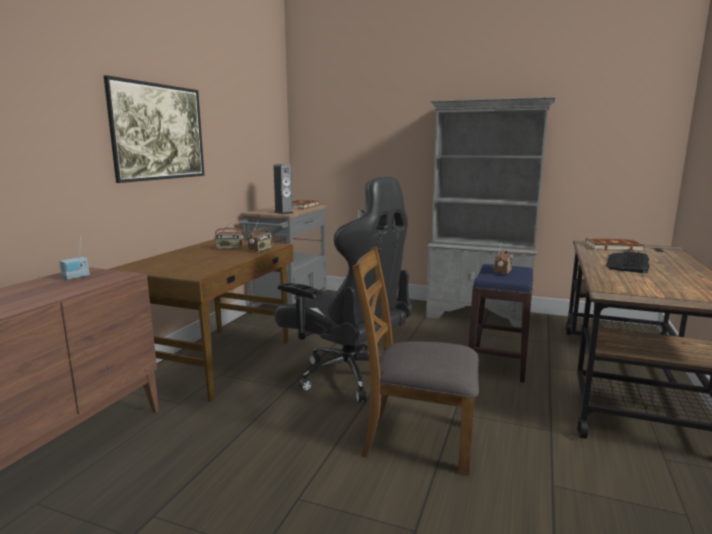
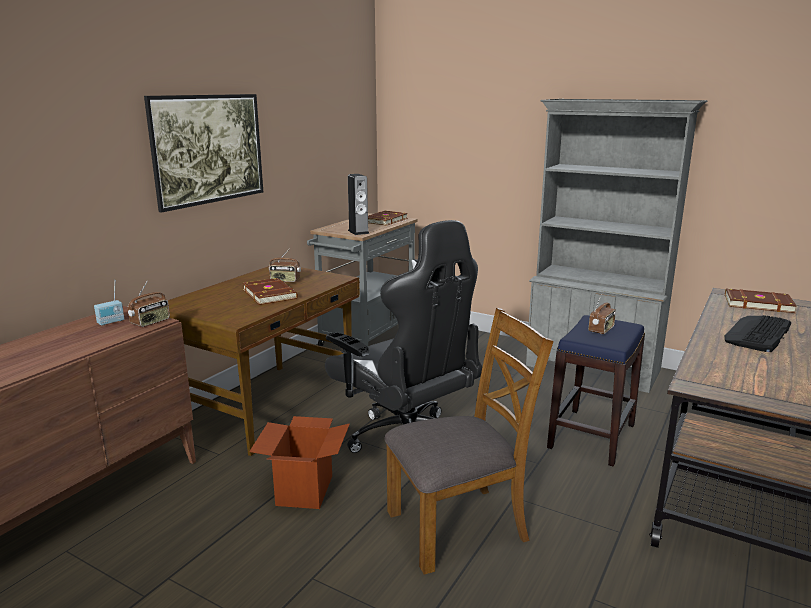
camera: 10 degrees right, 5 degrees up
radio [248,220,272,252] -> radio moved to [128,281,170,327]
brown chair [352,247,479,476] -> brown chair turned 135 degrees clockwise [384,308,554,575]
none -> brown book [243,278,298,305]
none -> cardboard box [249,416,350,509]

